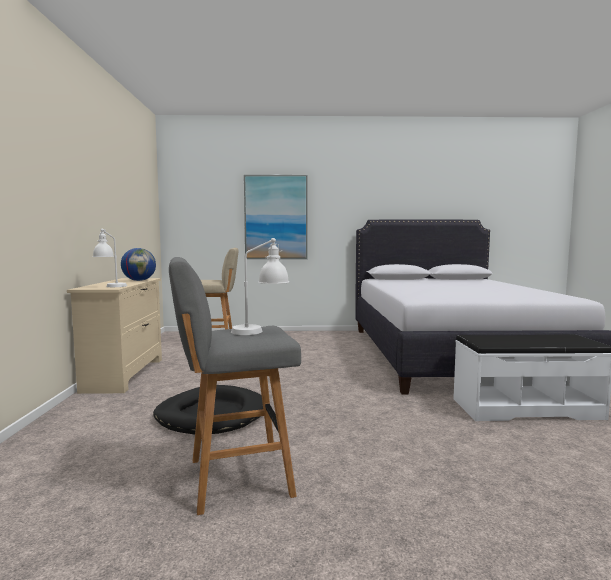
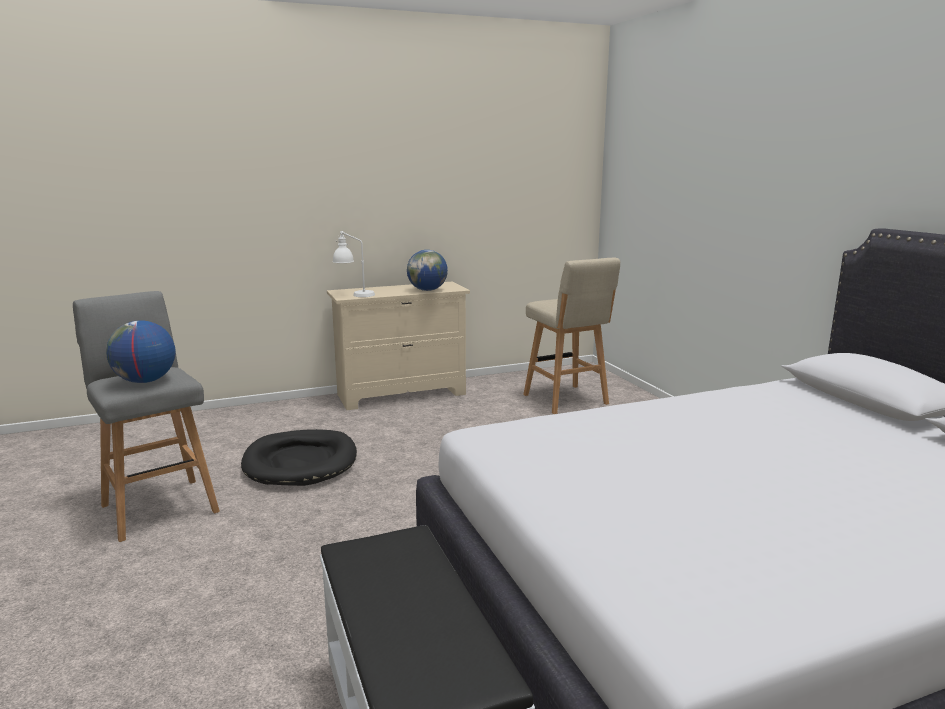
camera: 70 degrees right, 10 degrees up
white table lamp [231,238,289,335] -> globe [106,320,176,383]
picture [244,175,307,259] -> none

